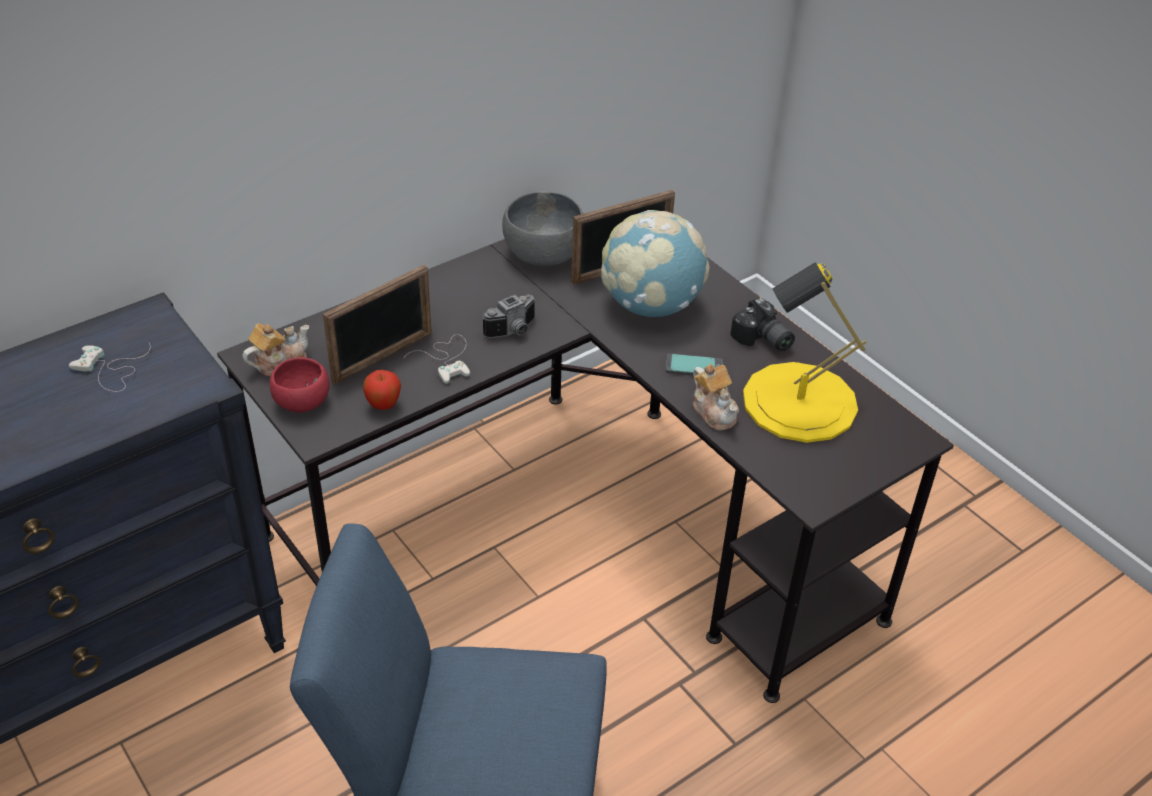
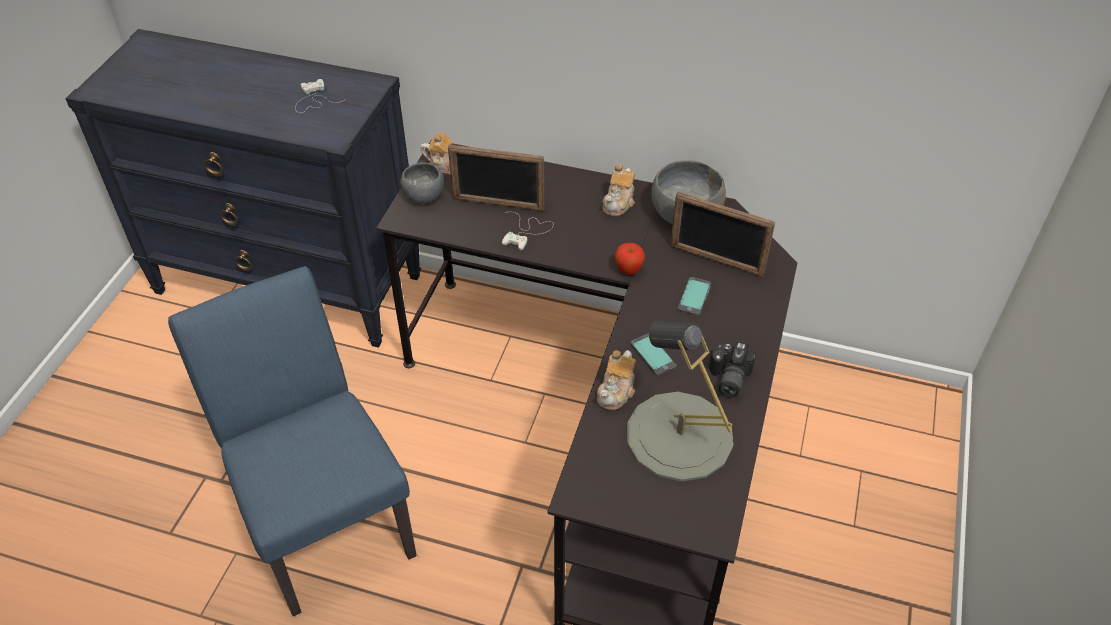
camera: 55 degrees right, 5 degrees up
red bowl [270,357,330,413] -> grey bowl [400,162,444,203]
apple [363,370,401,410] -> apple moved to [614,243,645,275]
camera [483,294,535,338] -> none
globe [601,210,709,317] -> phone [677,277,711,316]
yellow table lamp [743,262,866,443] -> grey table lamp [627,321,733,482]
none -> teapot [602,164,635,216]

